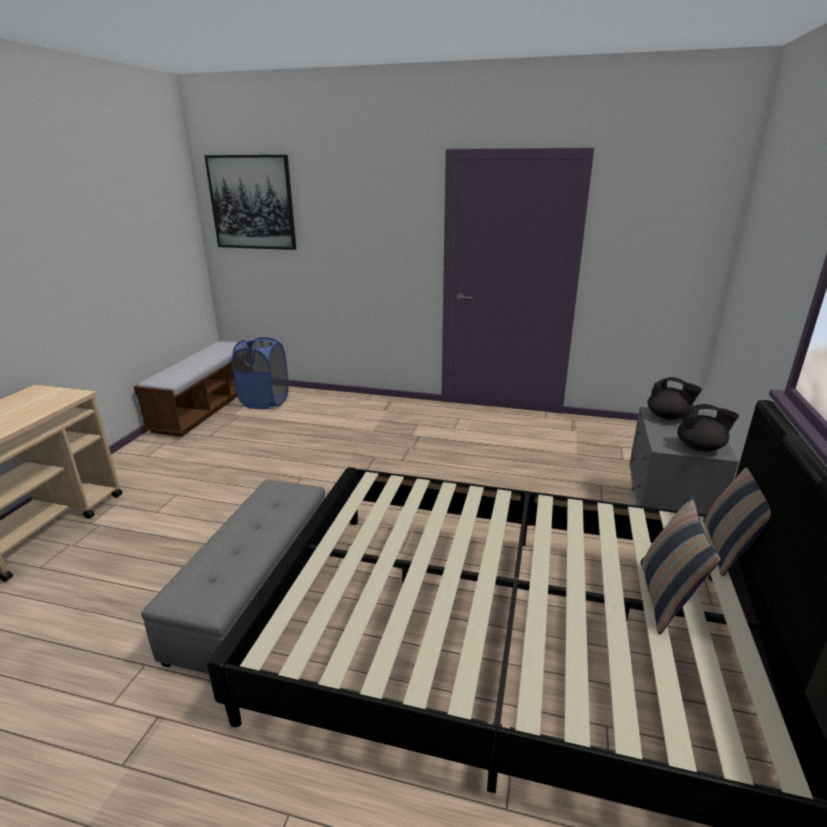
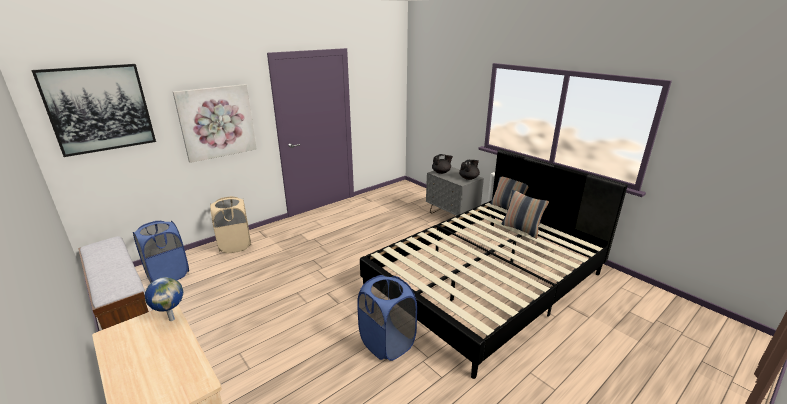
camera: 55 degrees left, 0 degrees up
grey ottoman [141,479,325,674] -> blue laundry basket [357,275,417,361]
none -> globe [145,277,183,321]
none -> picture [173,84,257,163]
none -> beige laundry basket [210,196,251,253]

